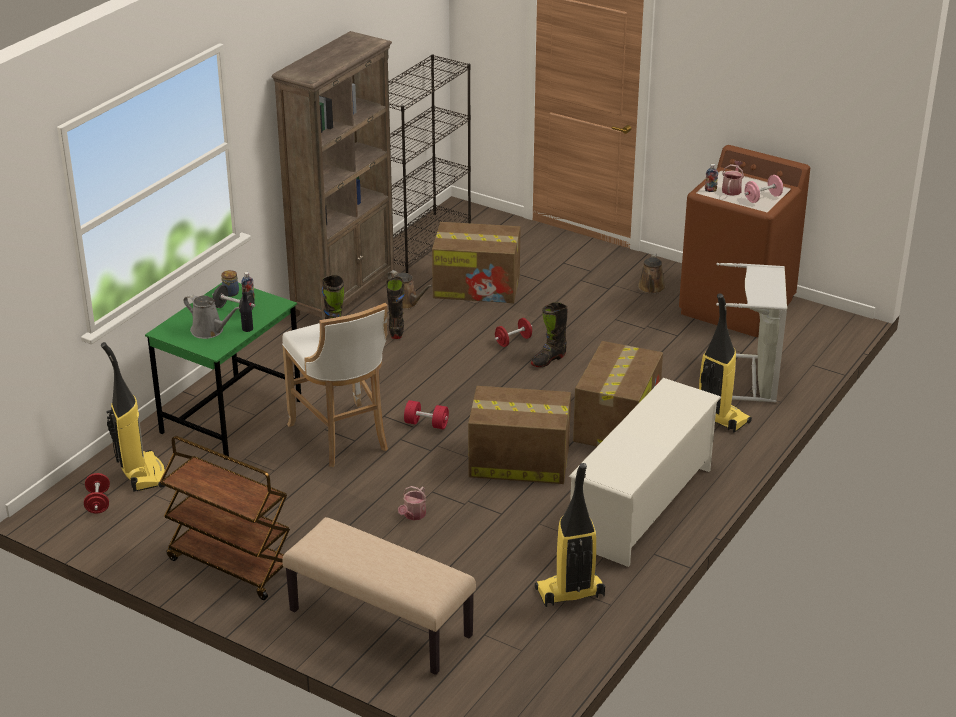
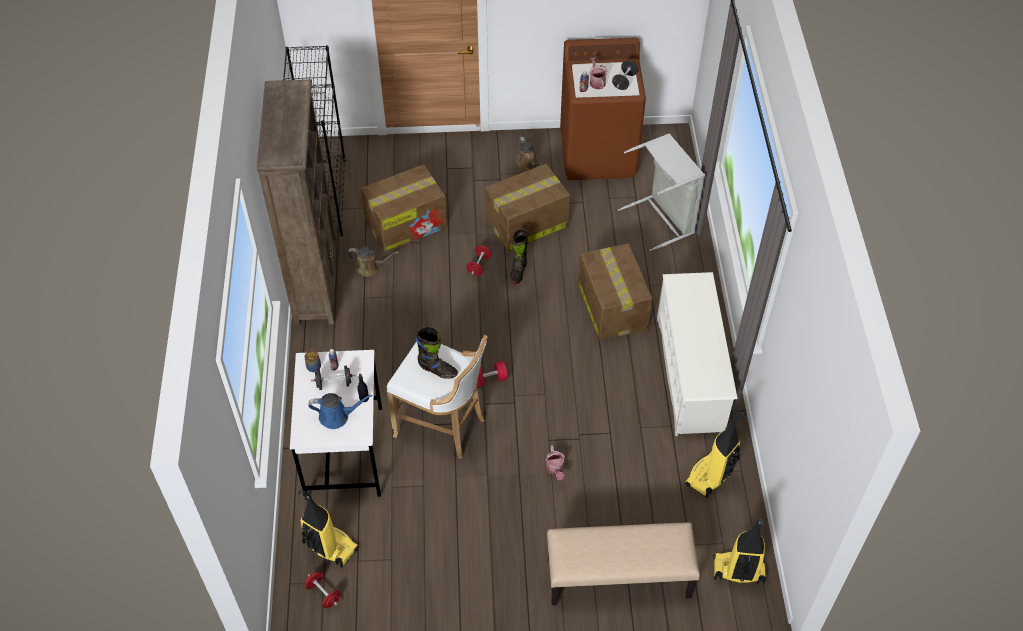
camera: 35 degrees left, 20 degrees up
green desk [145,283,301,460] -> white desk [290,350,382,500]
brown cart [160,436,290,600] -> none
grey watering can [184,294,240,339] -> blue watering can [308,393,372,429]
black boot [386,277,405,339] -> none
cardboard box [468,386,571,484] -> cardboard box moved to [485,164,570,251]
vacuum cleaner [699,293,752,433] -> vacuum cleaner moved to [713,519,766,585]
pink dumbbell [744,175,783,203] -> black dumbbell [612,60,638,90]

